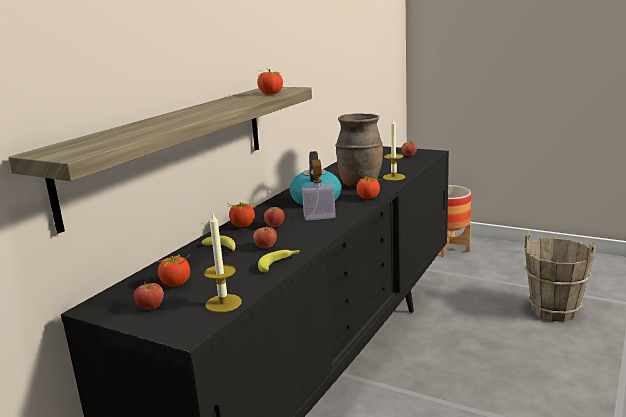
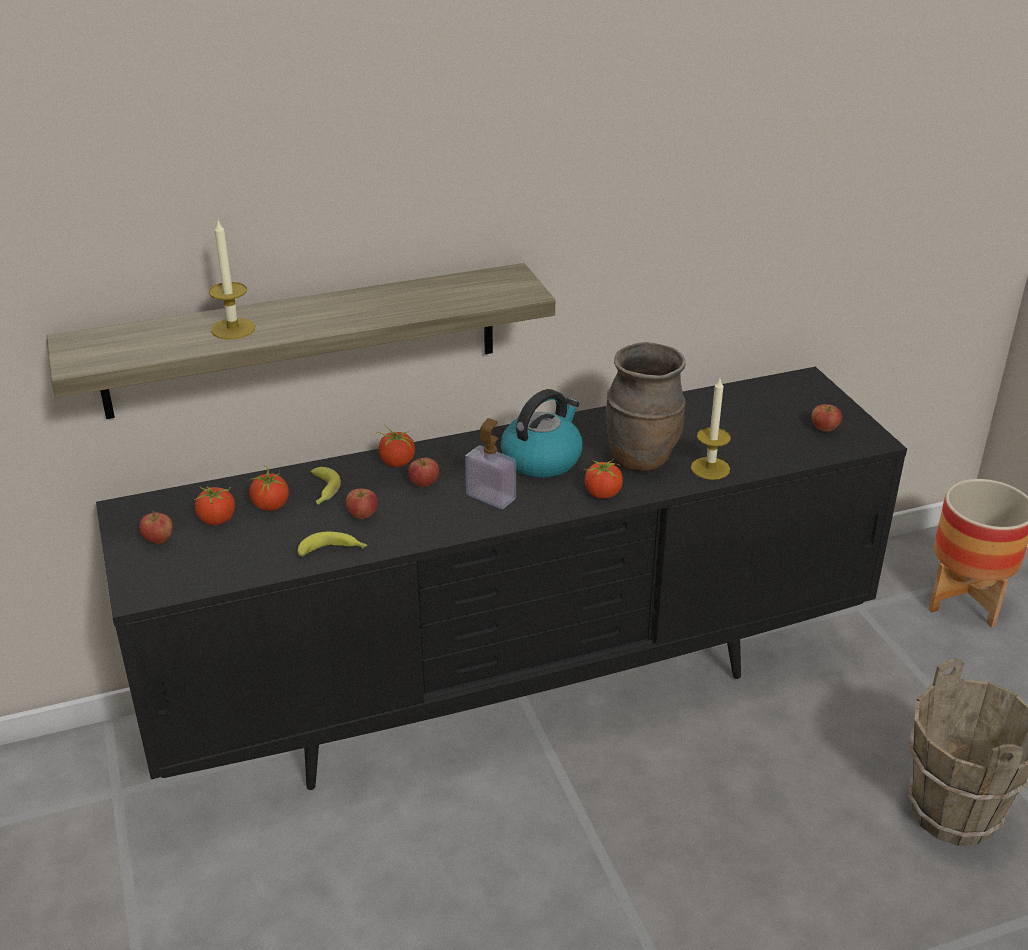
camera: 40 degrees right, 15 degrees up
candle [204,211,242,313] -> candle moved to [209,221,255,339]
tomato [257,69,283,95] -> tomato moved to [248,465,289,511]

